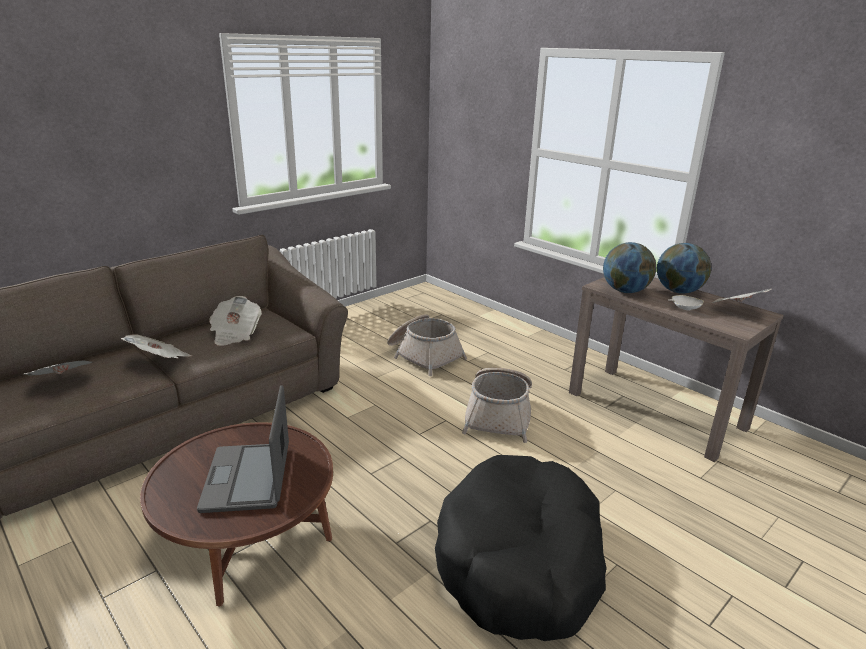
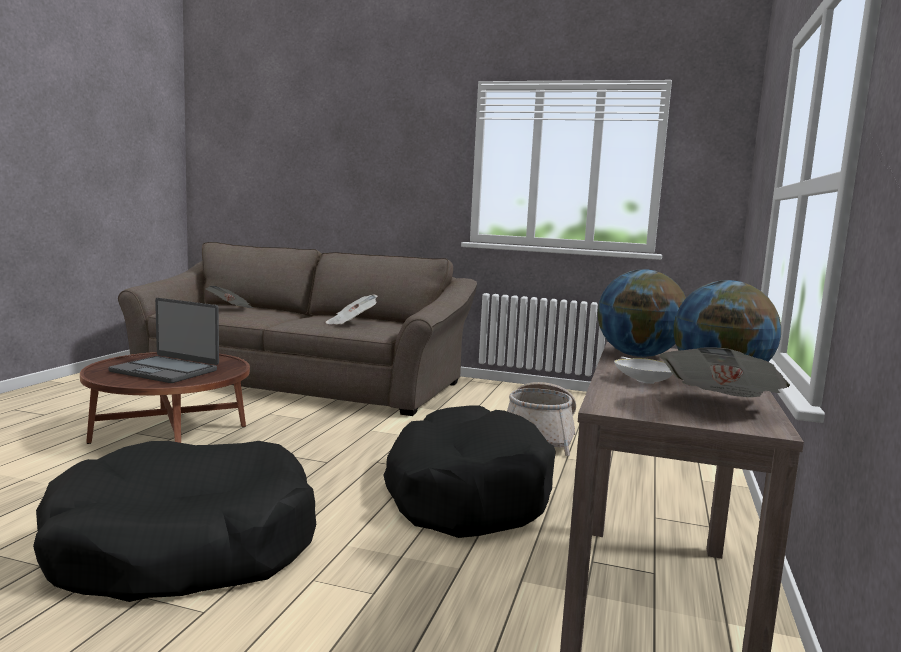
camera: 60 degrees right, 15 degrees down
newspaper [121,334,192,358] -> none
laptop [197,385,289,513] -> laptop turned 120 degrees counterclockwise [108,298,219,383]
basket [462,368,532,443] -> black dog bed [384,405,556,538]

